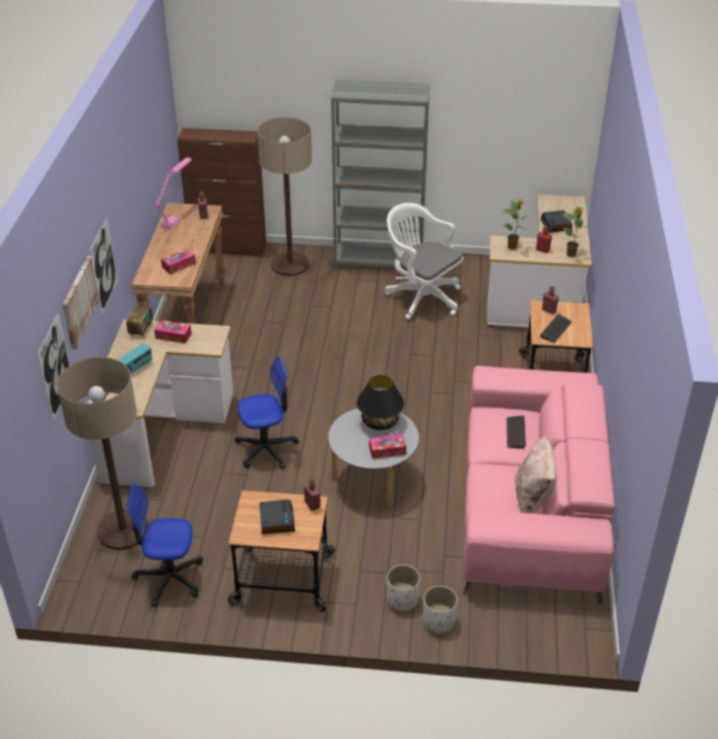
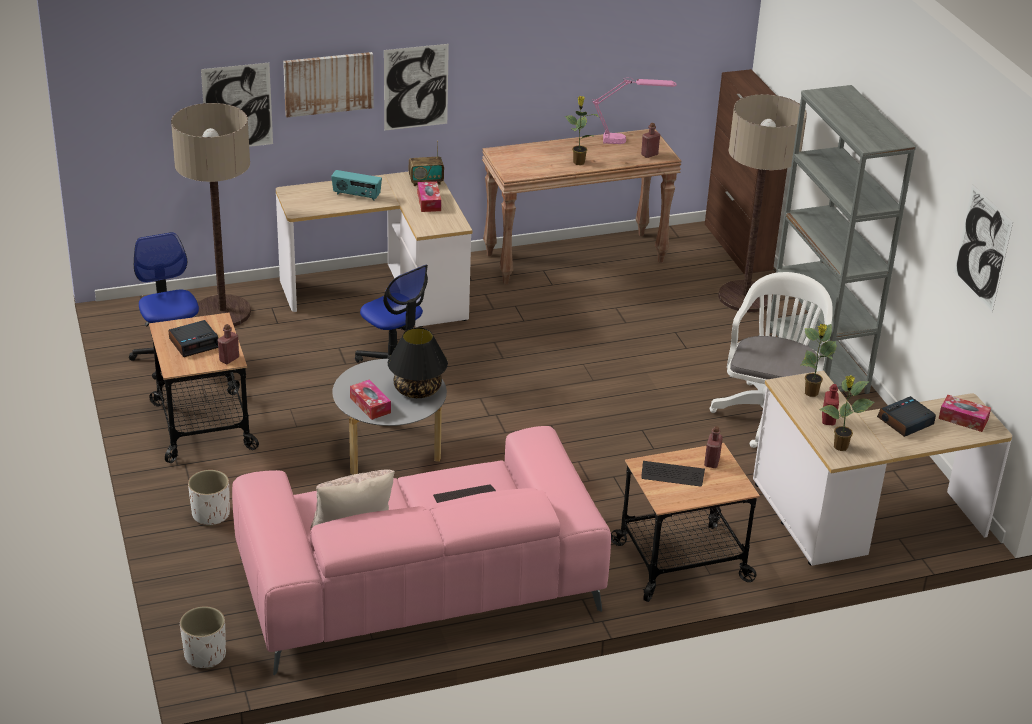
camera: 65 degrees right, 5 degrees down
tissue box [161,248,196,274] -> tissue box moved to [939,395,991,432]
white planter [423,585,458,634] -> white planter moved to [180,606,226,669]
none -> potted plant [565,96,599,165]
none -> picture [953,184,1013,313]

